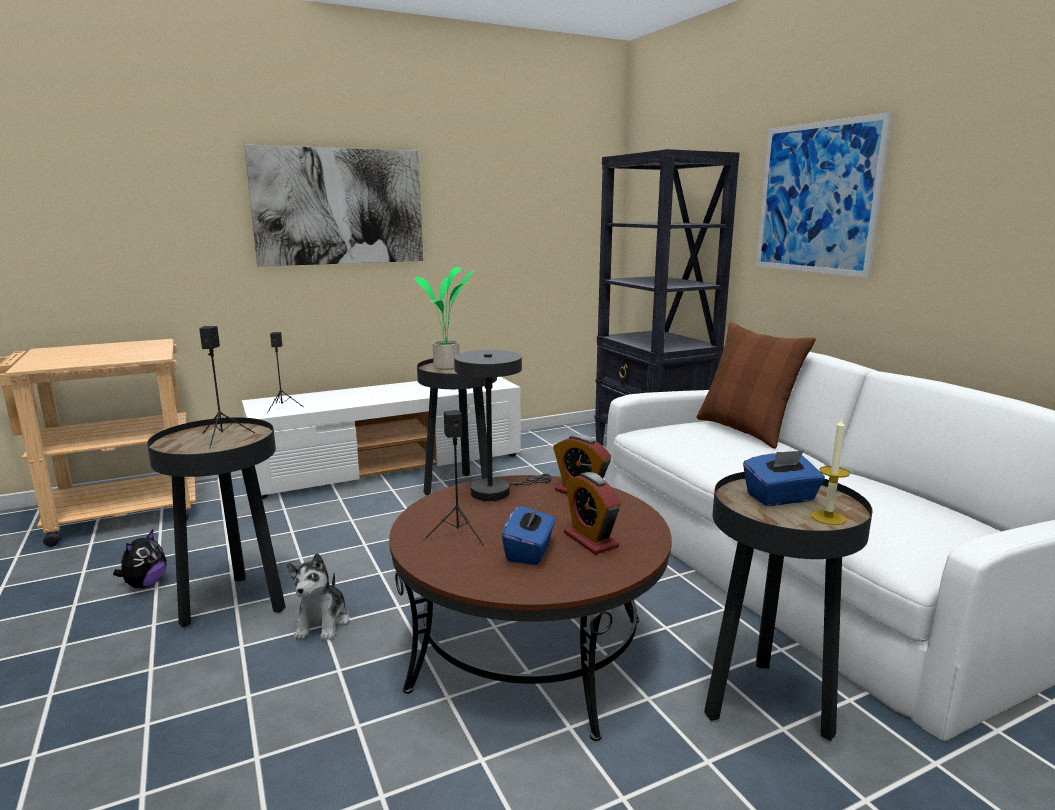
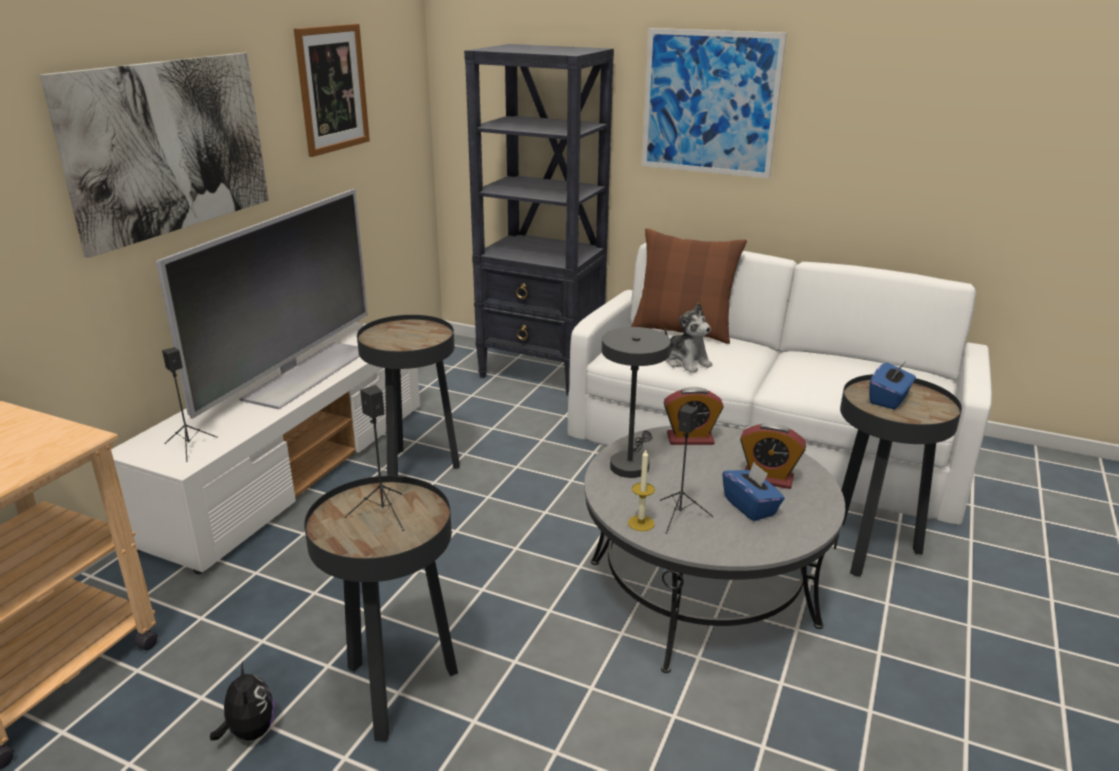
camera: 40 degrees left, 10 degrees up
plush toy [287,553,349,640] -> plush toy moved to [665,303,713,373]
brown coffee table [389,475,672,741] -> grey coffee table [584,426,845,673]
potted plant [415,267,474,370] -> none
candle [811,418,850,525] -> candle moved to [628,450,655,531]
none -> television [156,189,368,419]
none -> picture [294,24,370,157]

